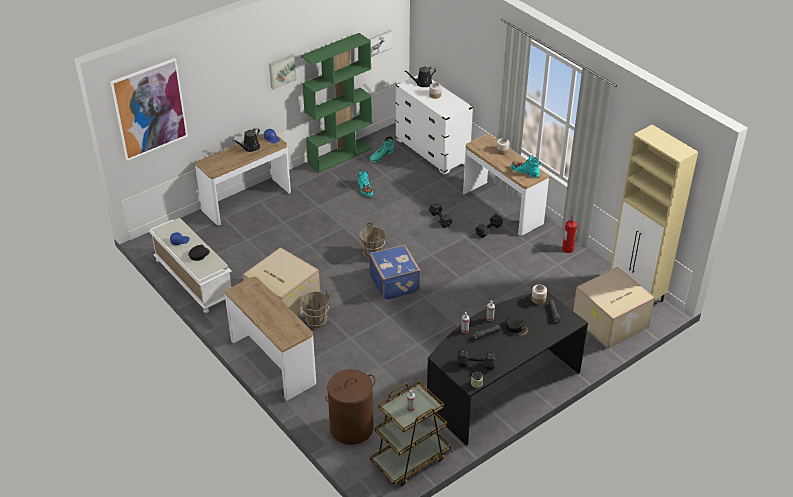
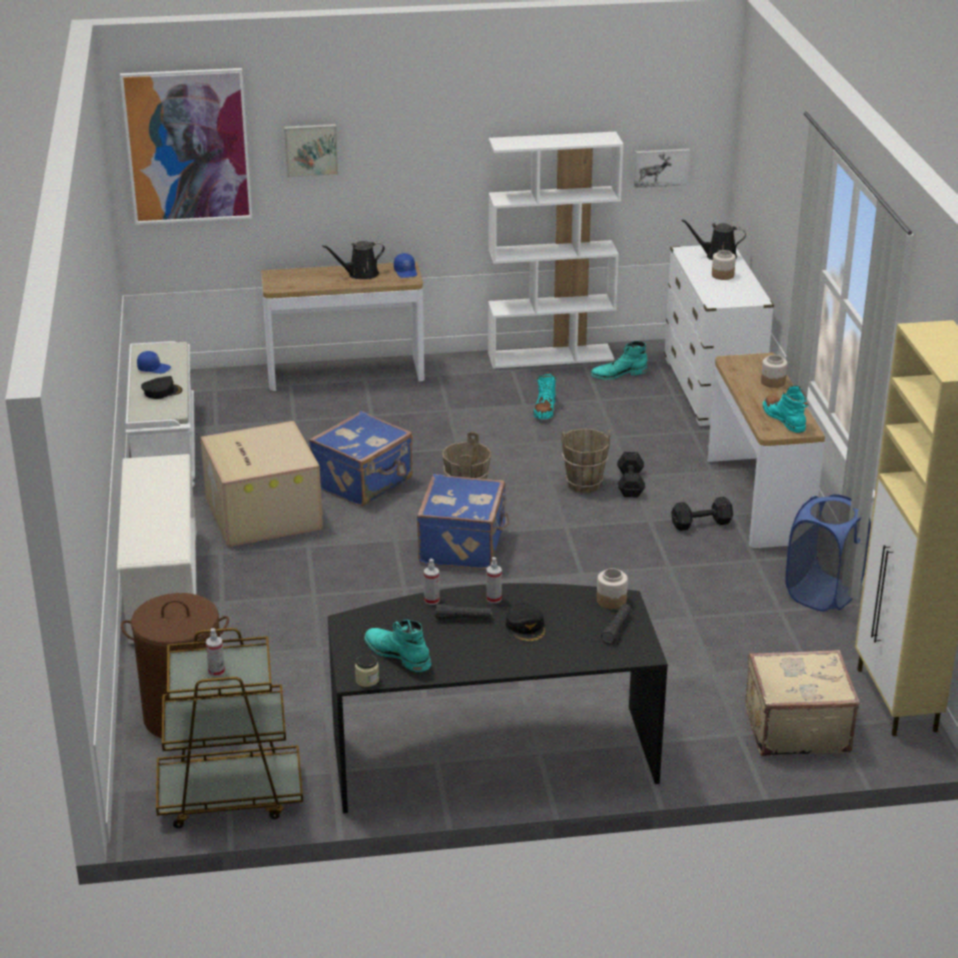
camera: 30 degrees right, 10 degrees down
console table [224,277,316,400] -> white shoe rack [117,454,197,644]
picture [269,55,297,90] -> picture moved to [284,124,338,178]
green bookcase [301,33,373,173] -> white bookcase [488,132,624,369]
brown bucket [301,291,329,328] -> brown bucket moved to [561,429,610,493]
black dumbbell [457,349,495,369] -> turquoise boot [364,619,431,672]
fire extinguisher [562,216,577,253] -> blue laundry basket [785,494,871,612]
cardboard box [573,267,655,348] -> beige suitcase [745,650,860,756]
none -> blue suitcase [309,411,413,506]

